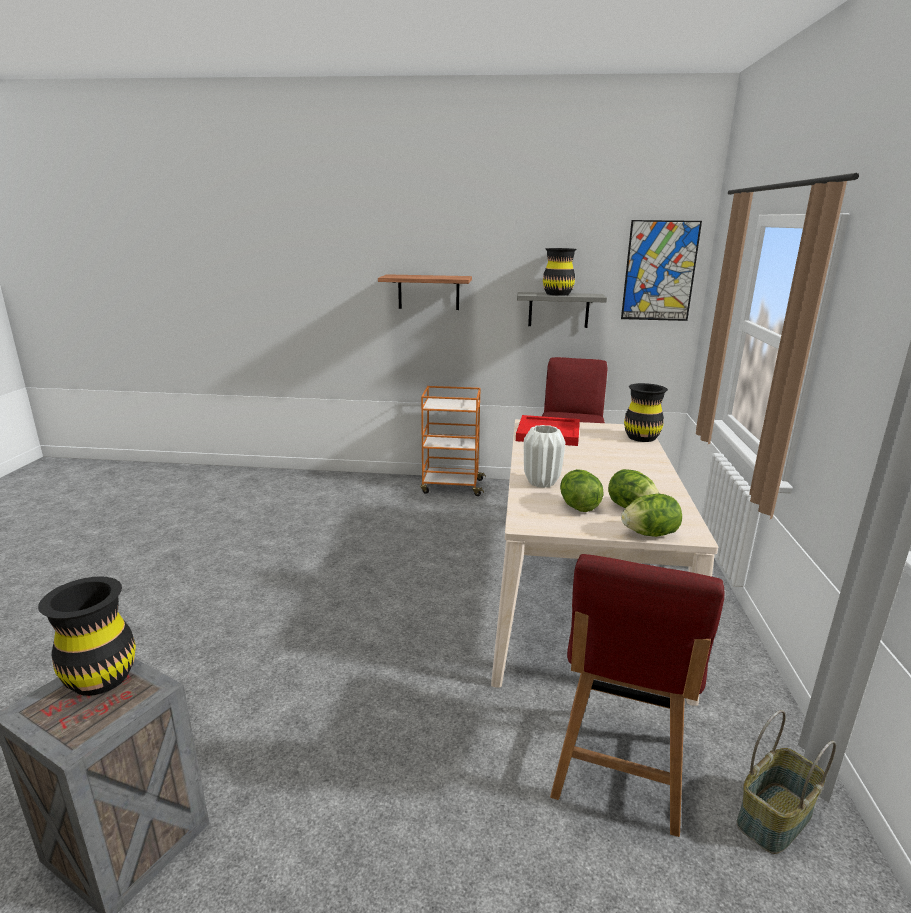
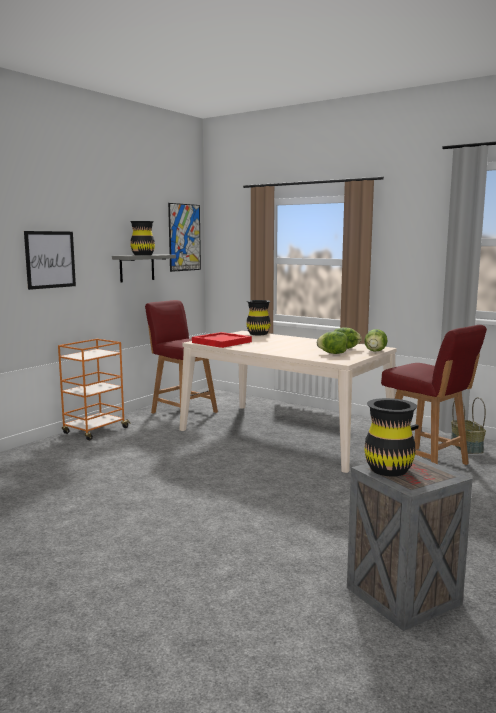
camera: 60 degrees left, 10 degrees down
shelf [378,274,472,310] -> picture [24,231,76,290]
white vase [524,425,565,488] -> none

